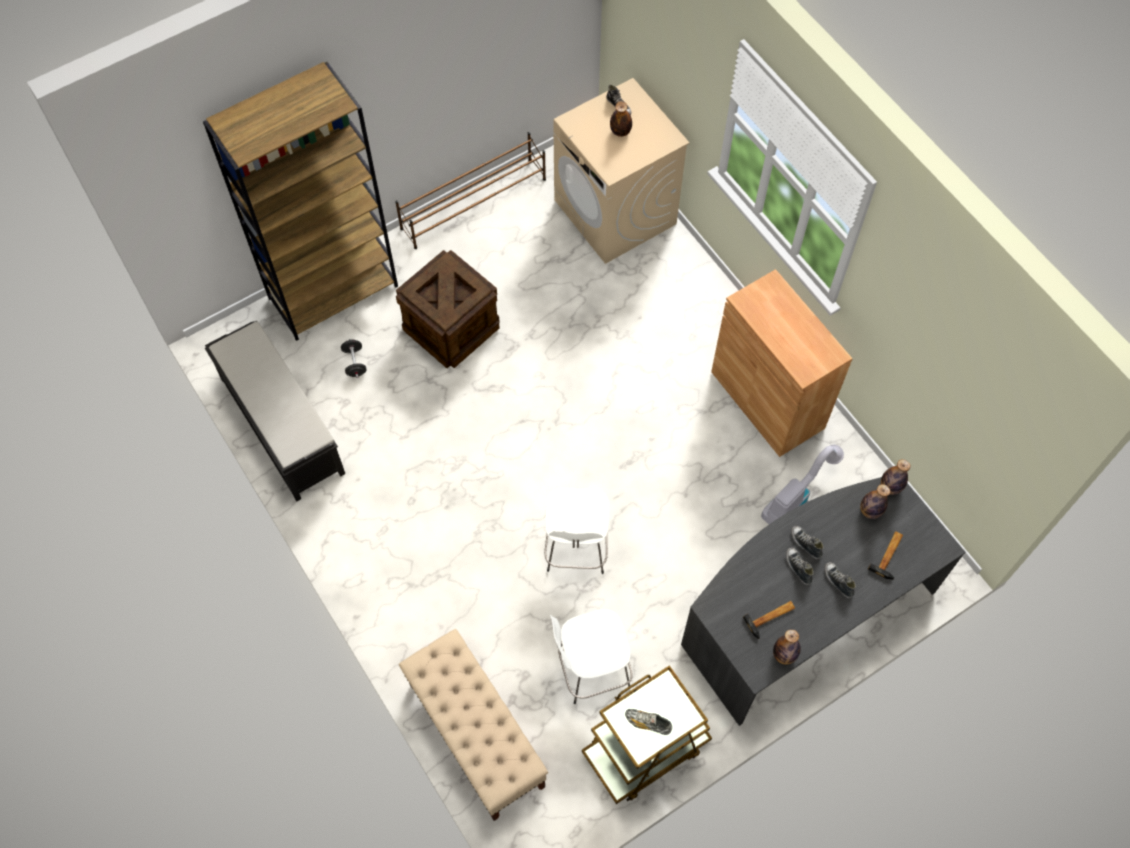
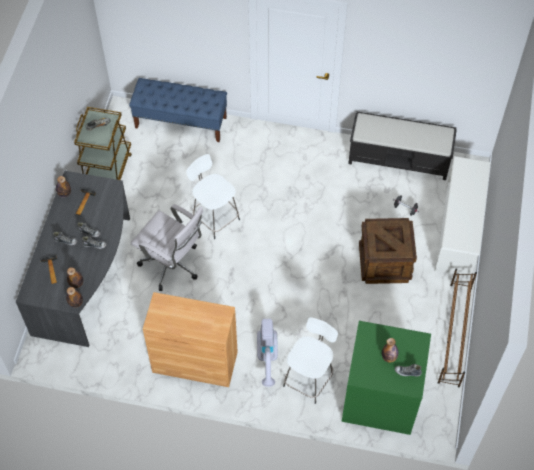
camera: 135 degrees right, 5 degrees down
brown bookcase [203,62,398,341] -> white shoe rack [434,156,491,277]
beige bench [399,629,548,821] -> blue bench [129,78,227,142]
white stool [550,609,633,704] -> white stool moved to [283,317,338,404]
beige washing machine [553,78,690,264] -> green washing machine [342,321,431,435]
vacuum cleaner [761,445,844,524] -> vacuum cleaner moved to [257,319,278,387]
none -> white office chair [131,204,203,291]

